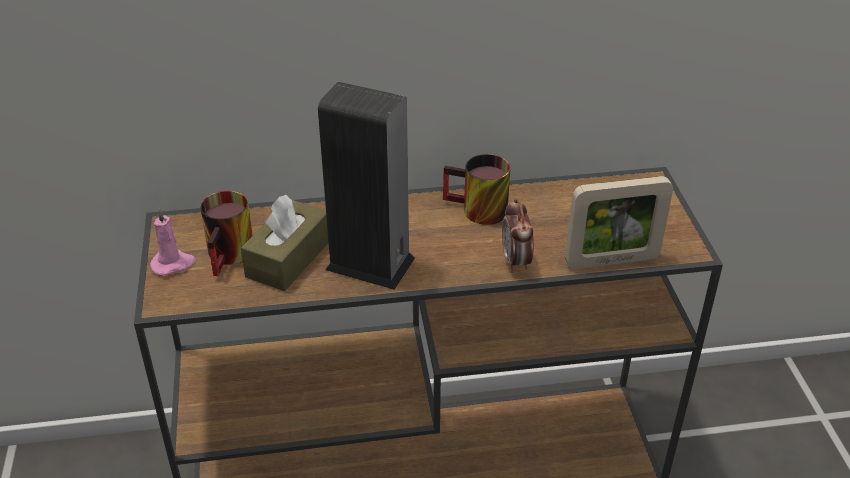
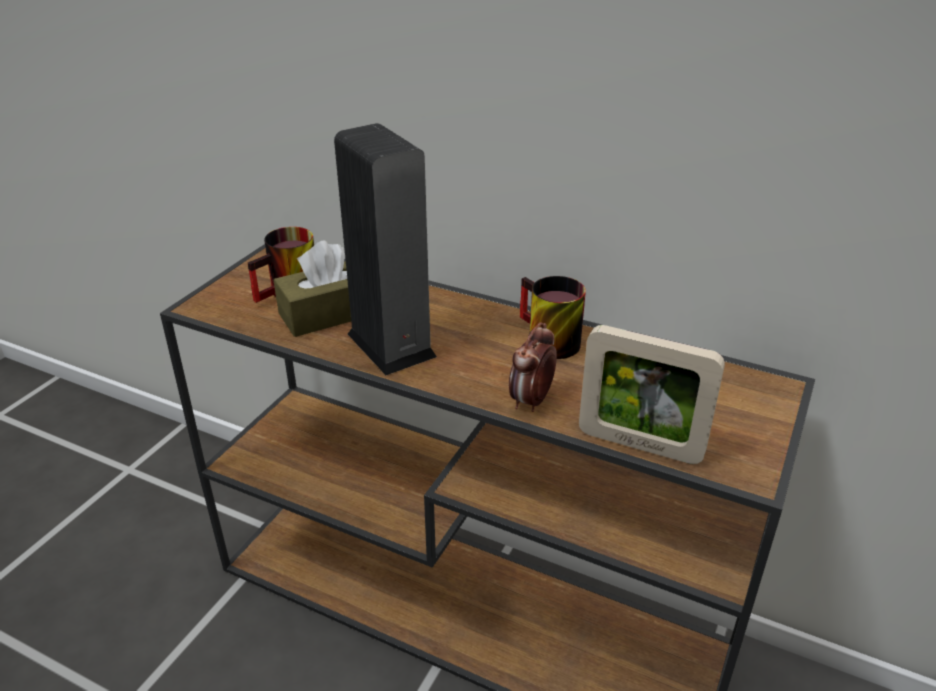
camera: 35 degrees right, 5 degrees down
pink candle [150,208,196,276] -> none

